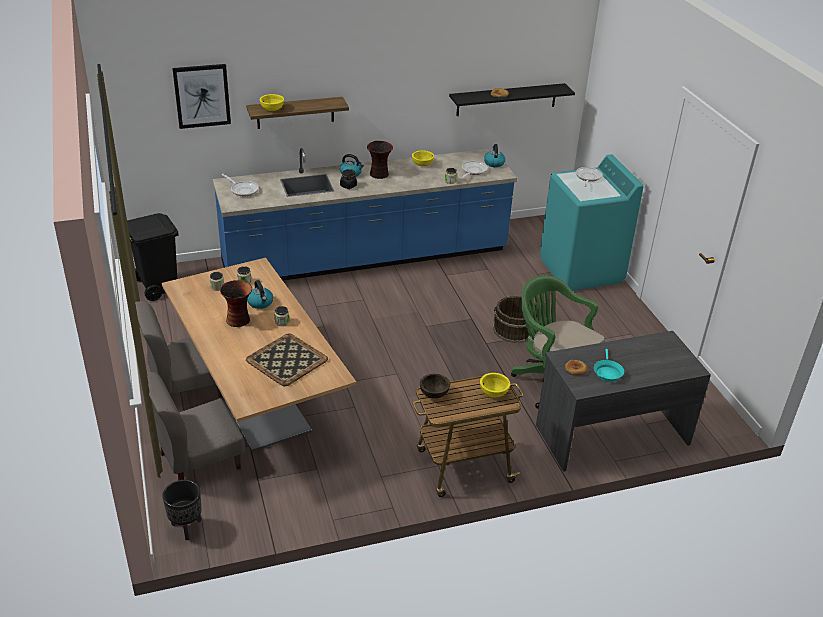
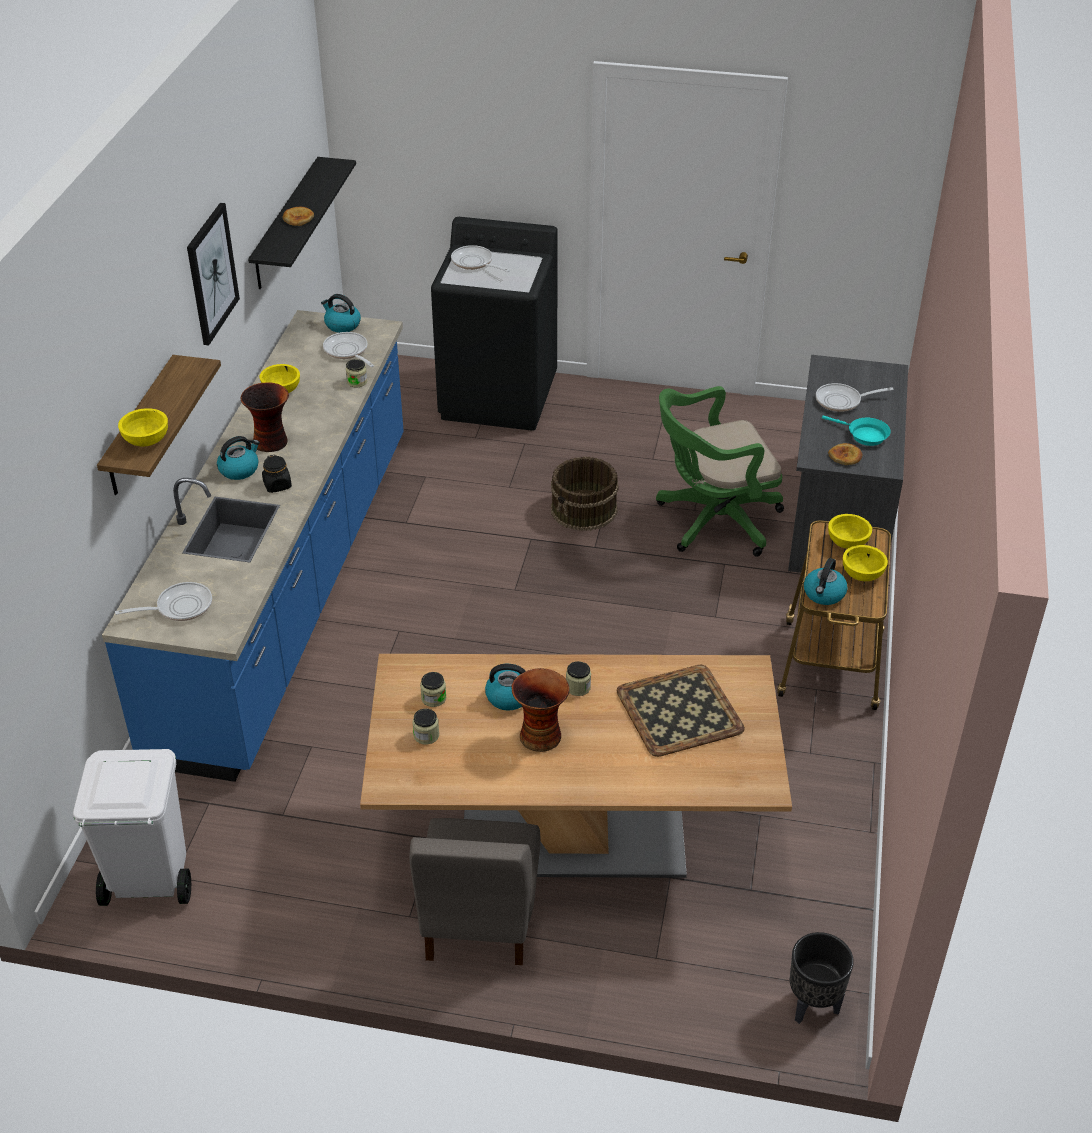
camera: 60 degrees left, 5 degrees up
black trash can [127,213,179,301] -> white trash can [73,749,191,906]
grey chair [147,372,245,480] -> none
picture [172,64,231,129] -> picture moved to [187,203,240,345]
brown bowl [420,374,450,399] -> kettle [804,558,848,605]
turquoise washing machine [540,154,644,291] -> black washing machine [431,217,558,431]
none -> frying pan [816,383,894,412]
none -> yellow bowl [843,545,888,581]

